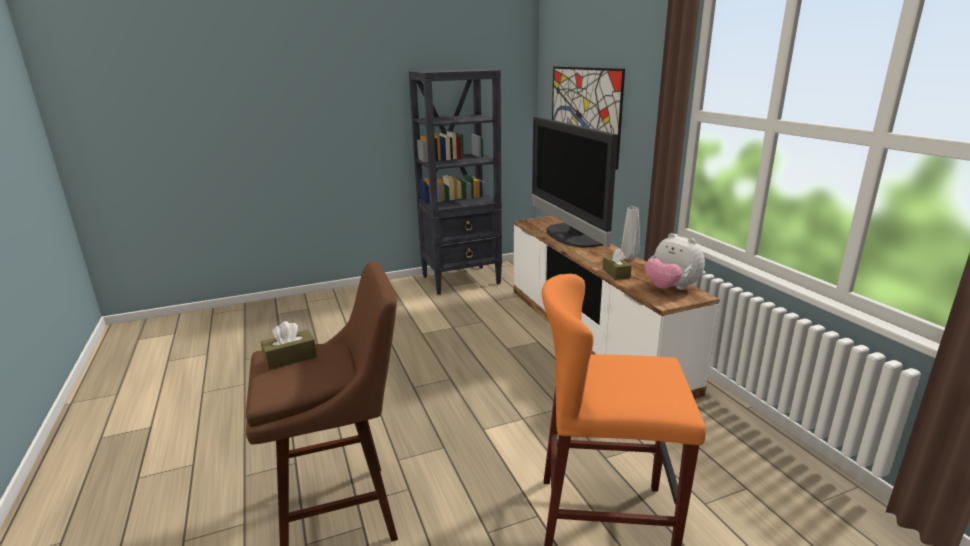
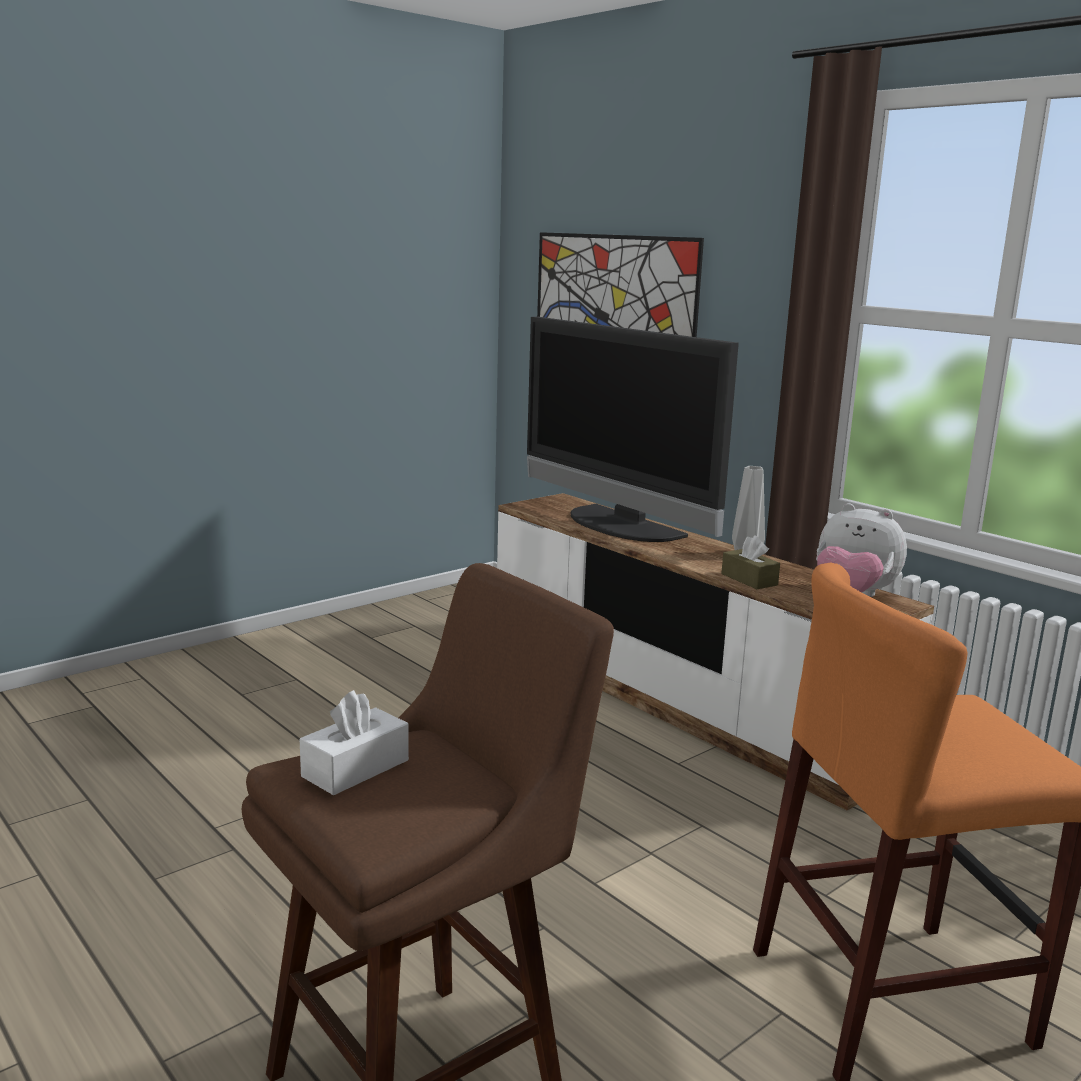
camera: 20 degrees left, 5 degrees down
brown tissue box [261,321,317,370] -> white tissue box [300,690,409,795]
black bookcase [408,69,502,295] -> none

